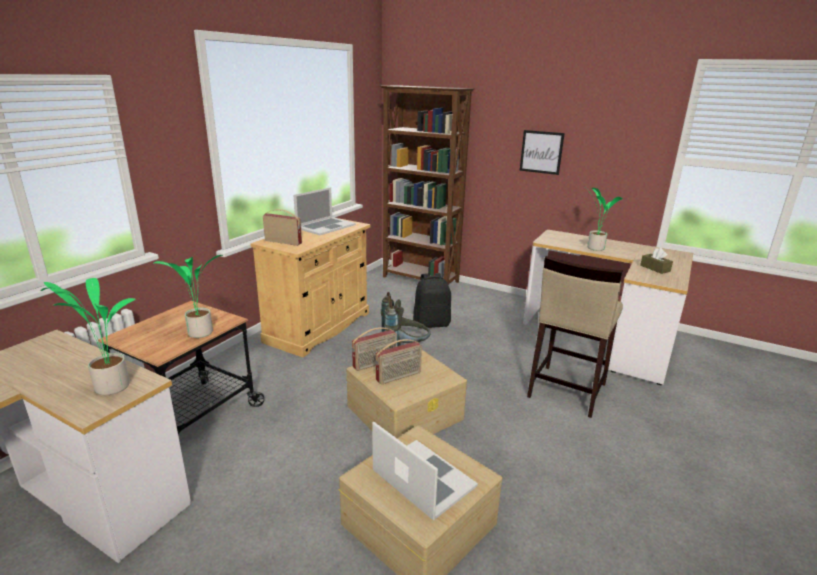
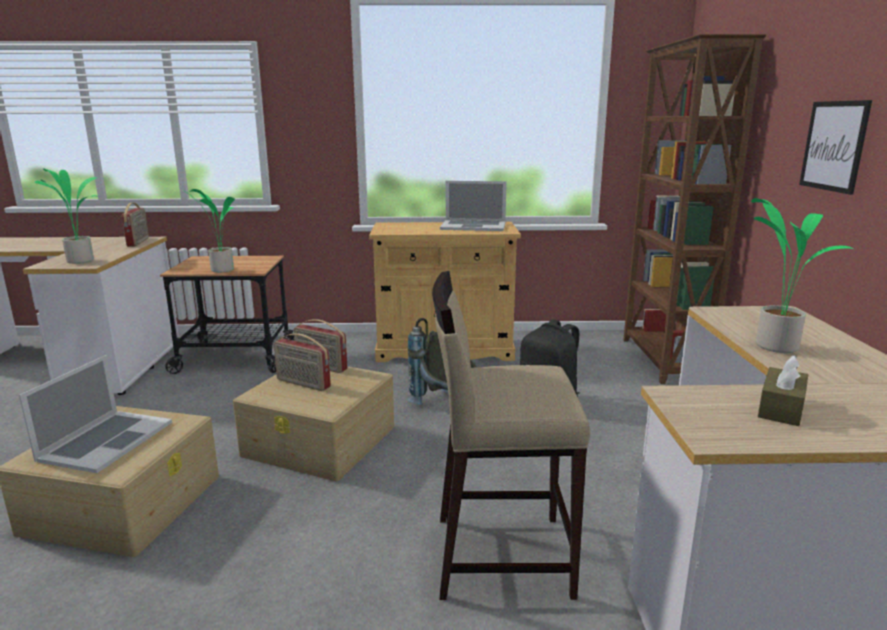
camera: 60 degrees right, 5 degrees down
radio [263,209,302,246] -> radio moved to [122,203,149,247]

